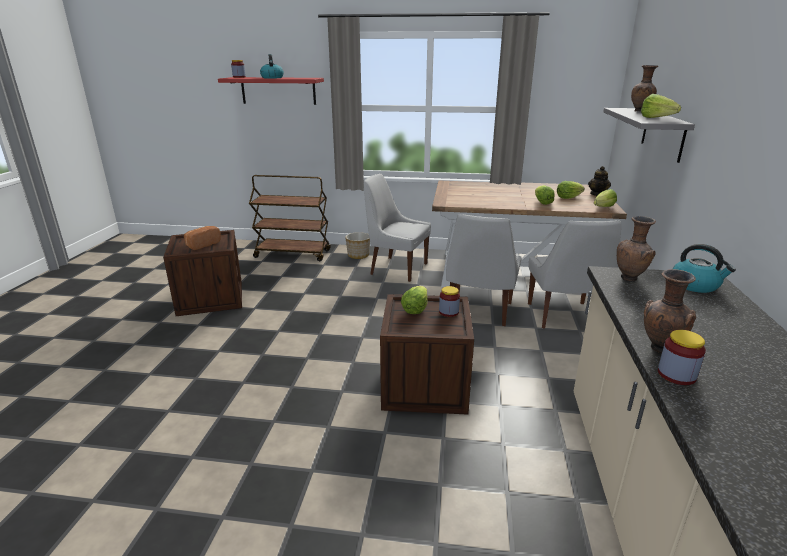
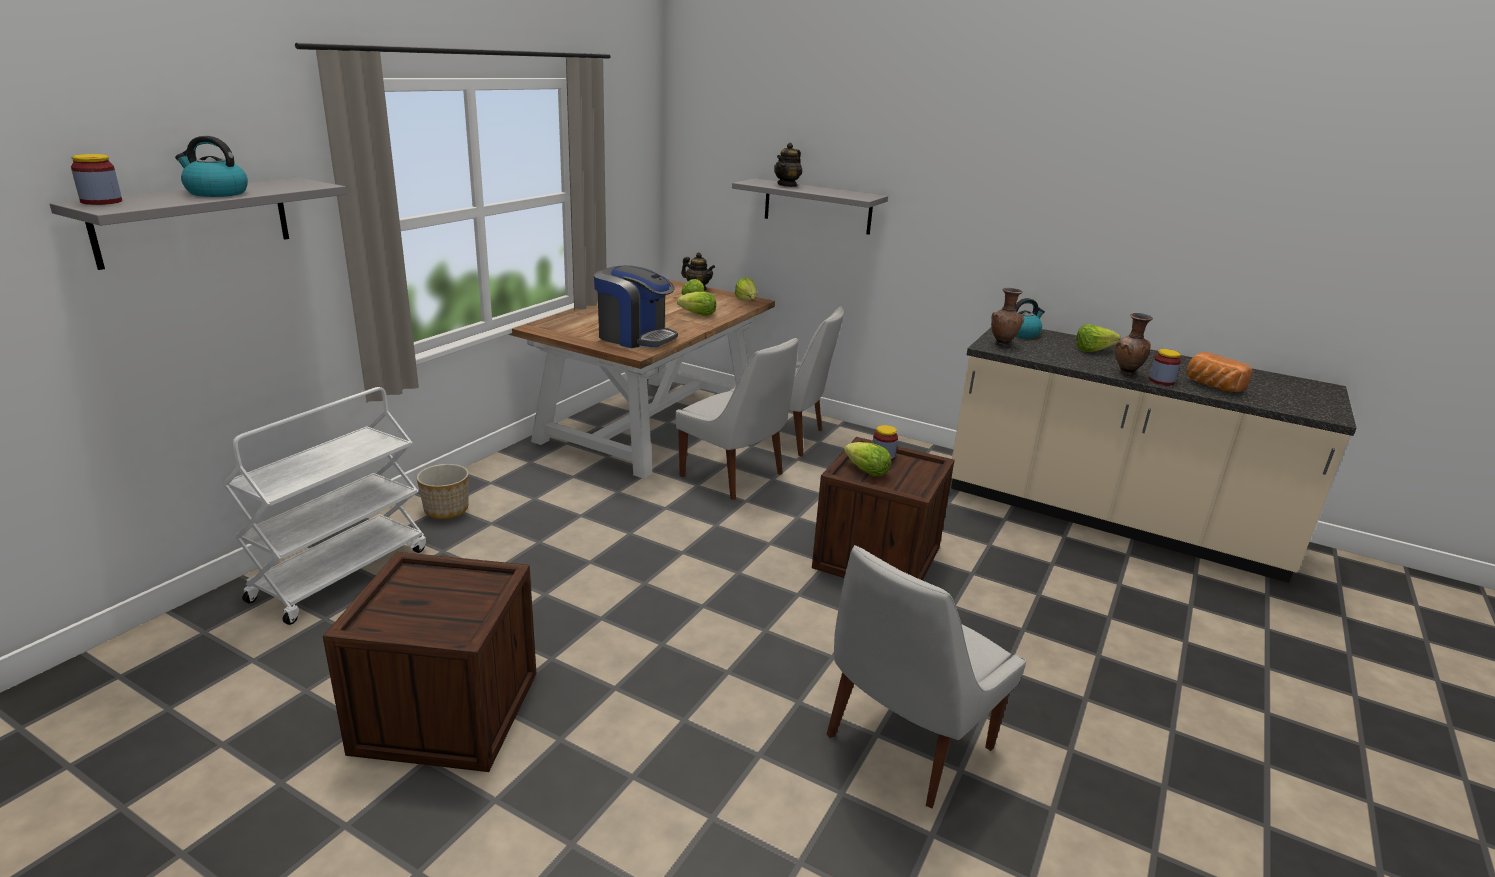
camera: 70 degrees left, 0 degrees up
bread [184,226,221,250] -> bread moved to [1186,352,1252,392]
red shelf [218,77,324,105] -> grey shelf [50,178,346,270]
brown cart [249,175,331,261] -> white cart [222,387,426,625]
white chair [364,173,431,282] -> white chair moved to [827,545,1026,808]
brown vase [631,65,658,112] -> teapot [774,143,802,187]
lettuce [641,94,681,118] -> lettuce moved to [1076,324,1120,352]
none -> coffee machine [594,265,678,348]

